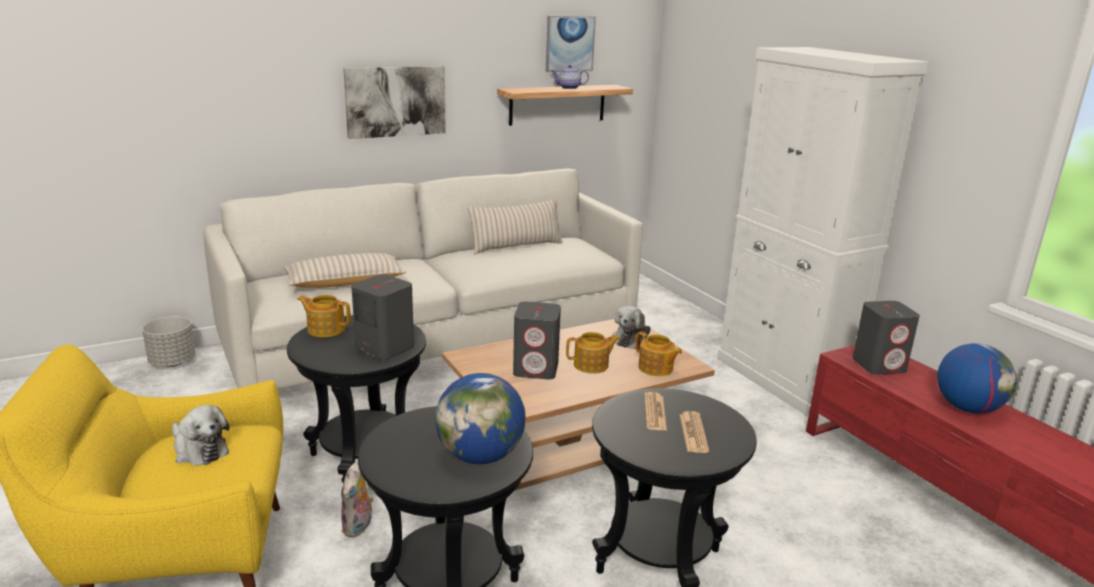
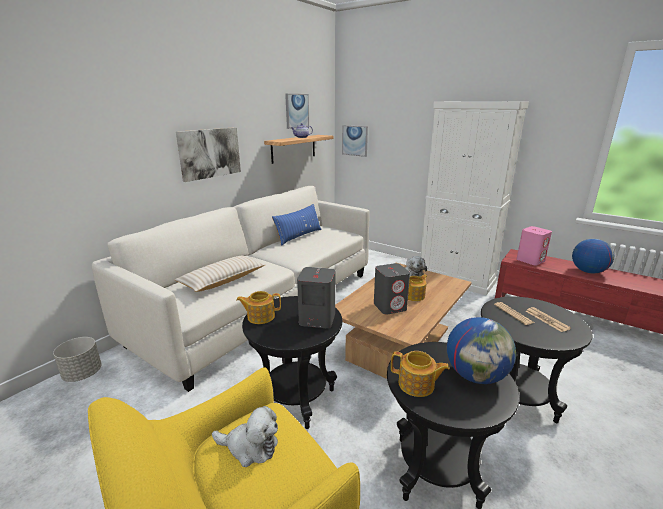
camera: 25 degrees left, 0 degrees up
plush toy [341,462,374,537] -> none
beige pillow [468,198,562,254] -> blue pillow [272,204,322,246]
teapot [636,331,682,376] -> teapot moved to [391,351,450,397]
grey speaker [853,301,920,375] -> pink speaker [517,226,552,265]
none -> picture [342,125,368,157]

